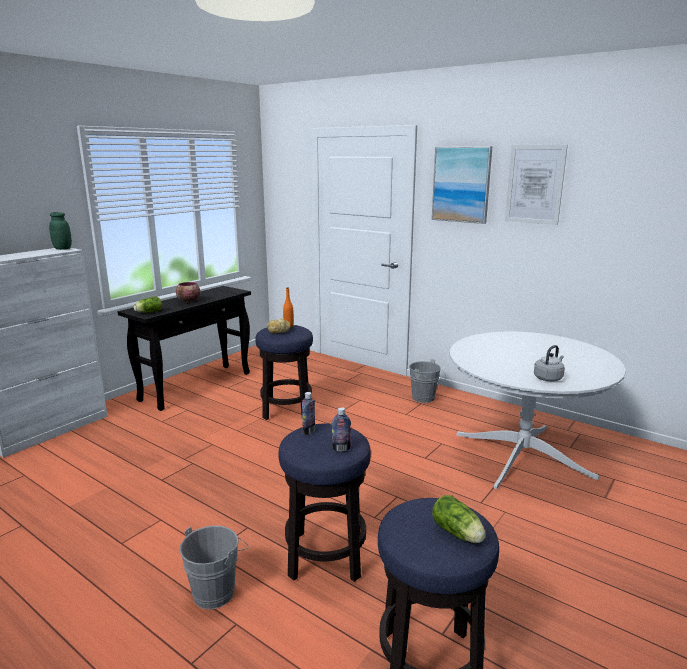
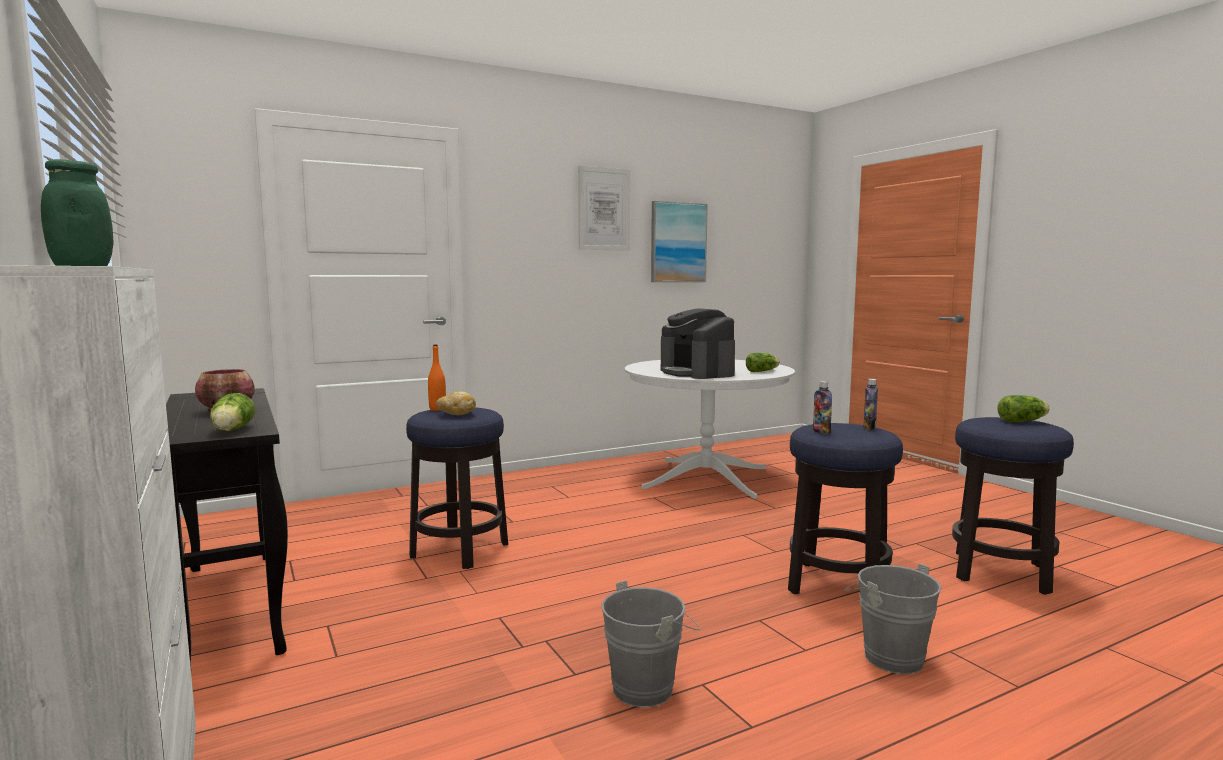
camera: 65 degrees left, 10 degrees down
grey bucket [409,359,446,403] -> grey bucket moved to [602,580,700,707]
picture [432,146,492,224] -> picture moved to [651,201,708,282]
grey kettle [534,345,565,382] -> lettuce [746,353,780,372]
none -> coffee machine [661,308,735,379]

